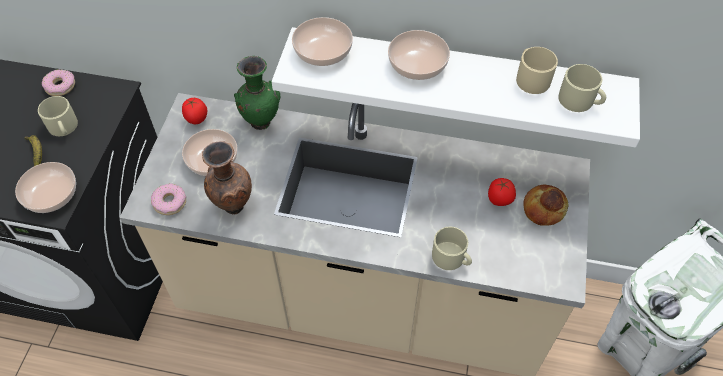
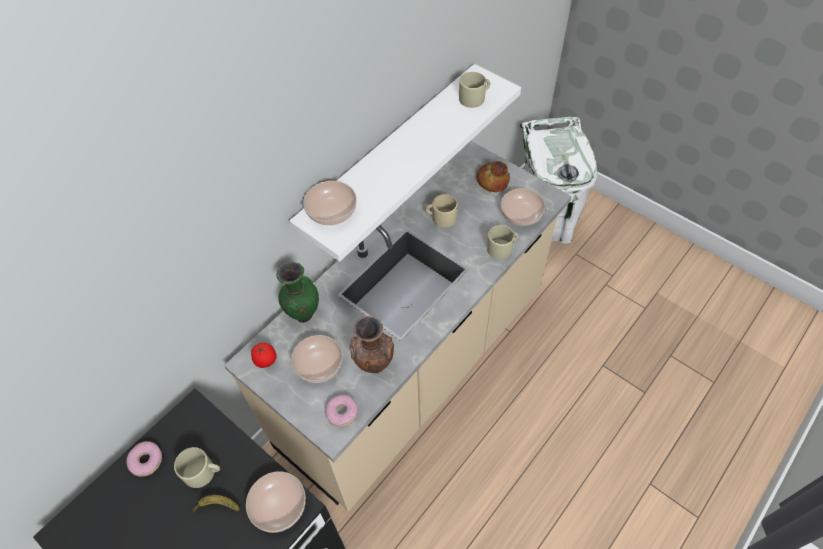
camera: 60 degrees left, 0 degrees up
bowl [388,30,450,80] -> bowl moved to [501,188,546,226]
tomato [488,178,516,206] -> none
beige mug [516,47,558,94] -> beige mug moved to [425,194,458,227]

